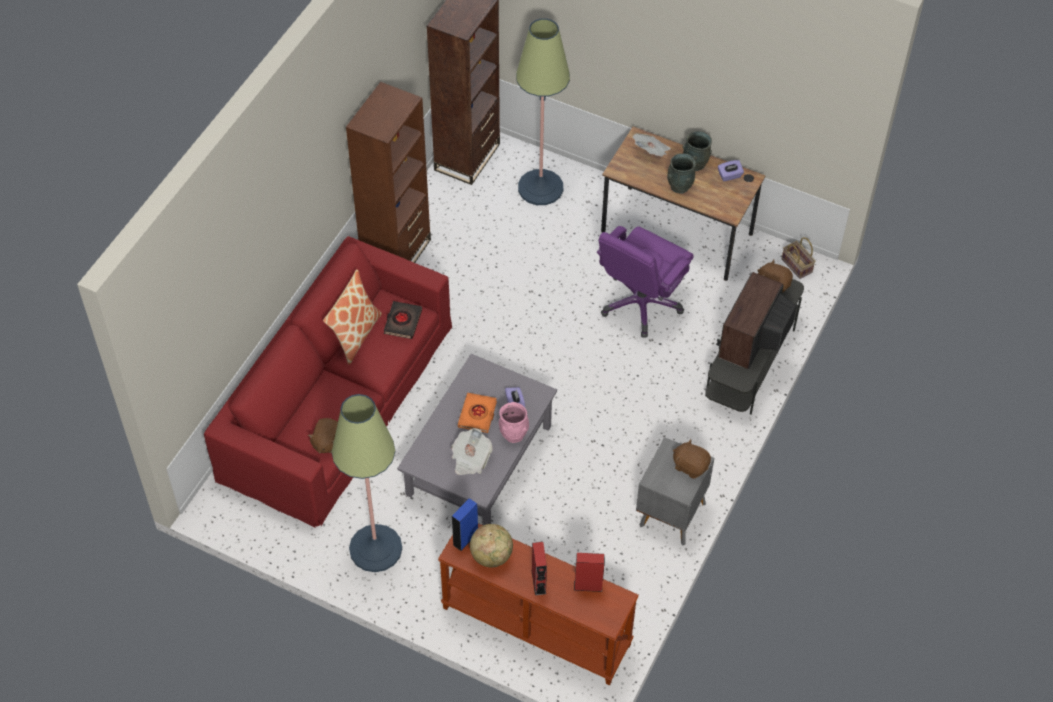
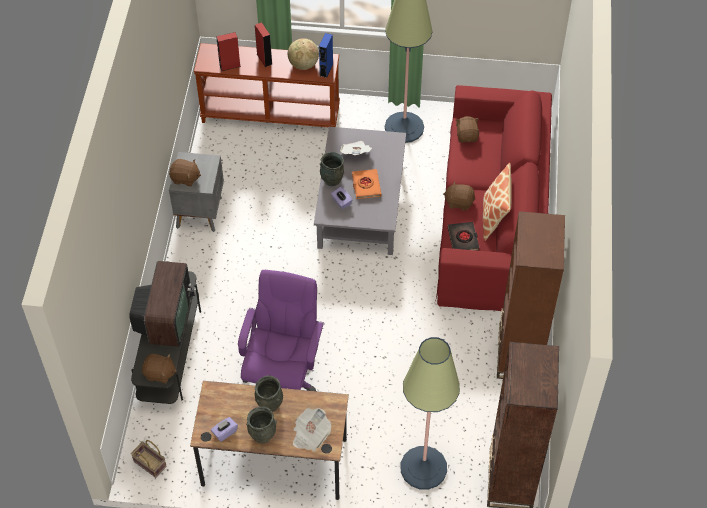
camera: 160 degrees right, 0 degrees up
pink vase [499,402,529,443] -> grey vase [320,152,344,186]
none -> brown plush toy [443,181,475,211]

